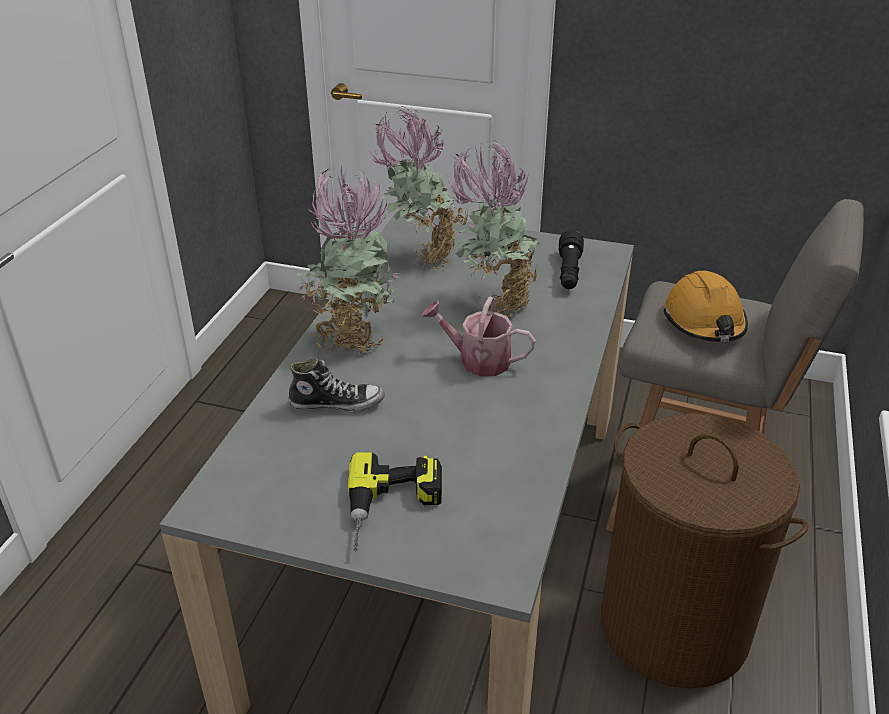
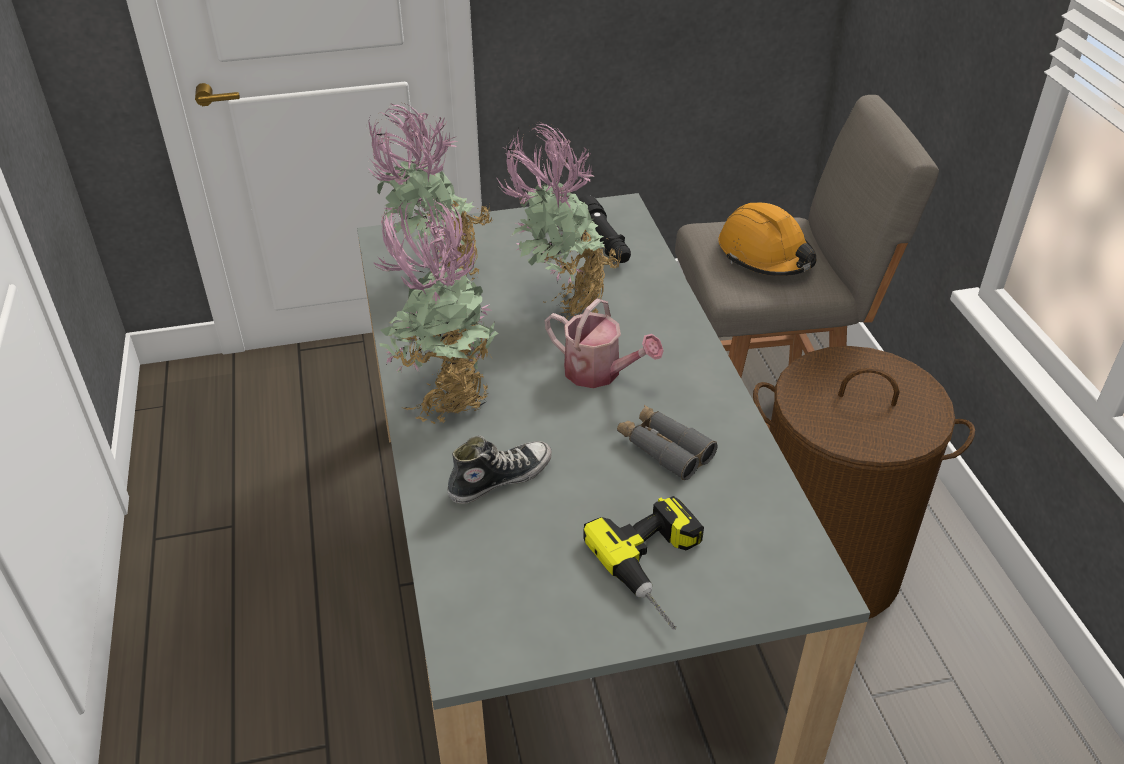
camera: 30 degrees left, 5 degrees up
watering can [422,297,535,376] -> watering can turned 135 degrees counterclockwise [545,298,664,388]
none -> grey binoculars [617,405,717,480]

